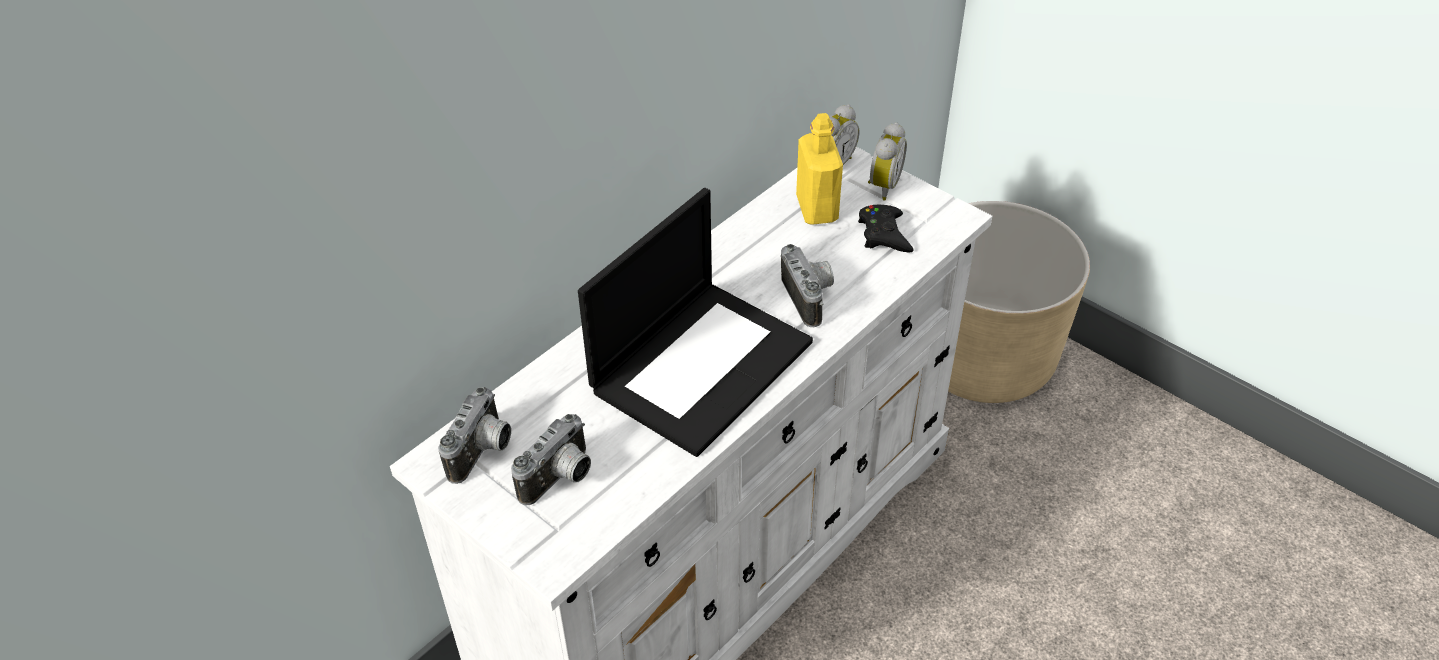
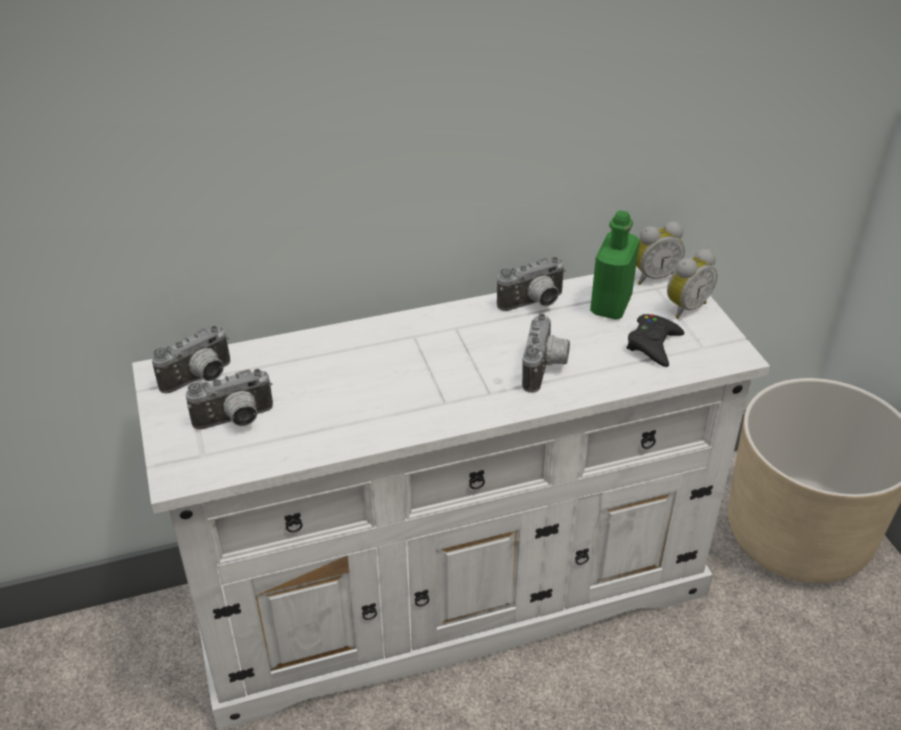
camera: 30 degrees right, 5 degrees down
laptop [578,188,813,457] -> none
yellow bottle [796,113,843,225] -> green bottle [590,210,640,320]
none -> camera [497,257,566,311]

